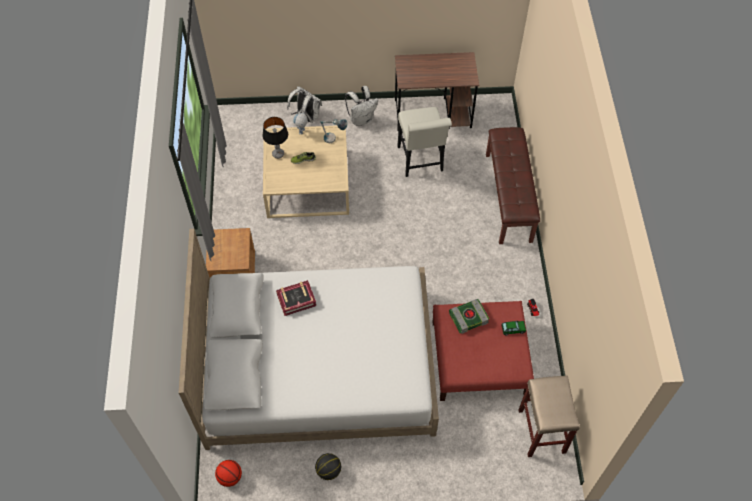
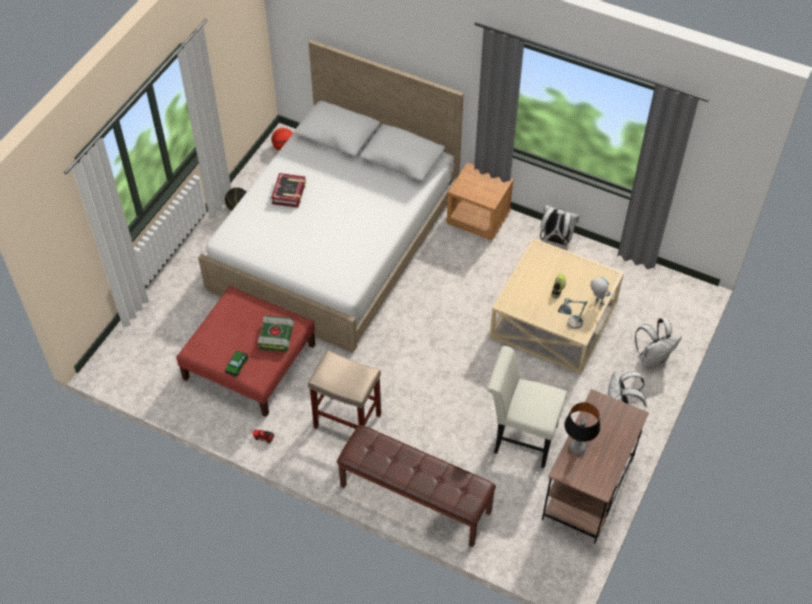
camera: 120 degrees right, 5 degrees down
table lamp [262,117,288,159] -> table lamp moved to [564,402,600,455]
book [276,280,317,316] -> book moved to [271,173,306,208]
beige stool [518,376,580,457] -> beige stool moved to [308,350,381,429]
none -> white backpack [540,205,579,245]

